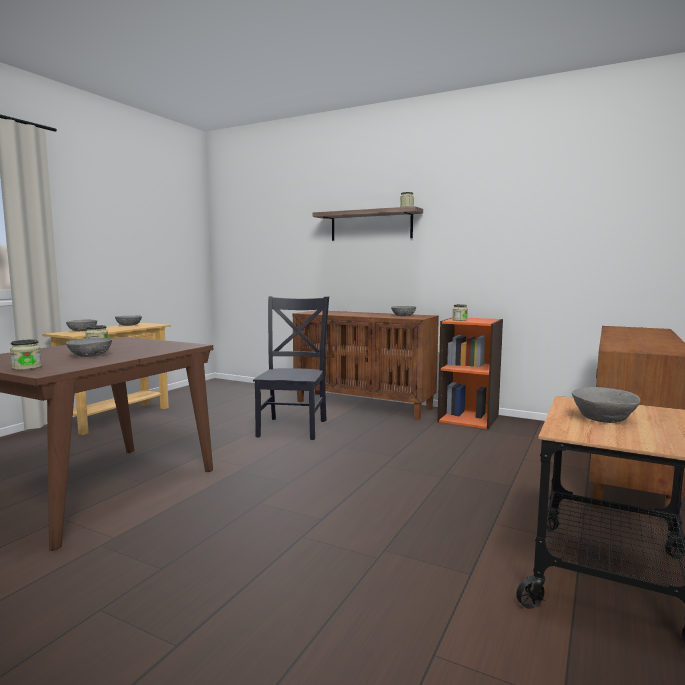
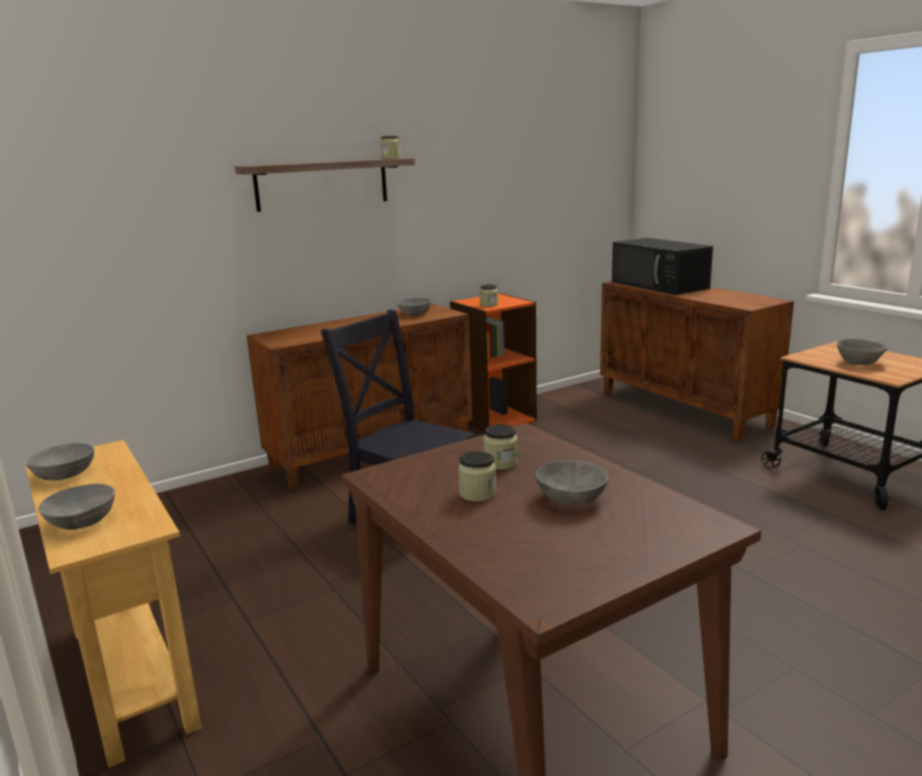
camera: 60 degrees left, 10 degrees up
jar [10,340,42,370] -> jar moved to [483,424,518,470]
none -> black microwave [612,238,713,295]

